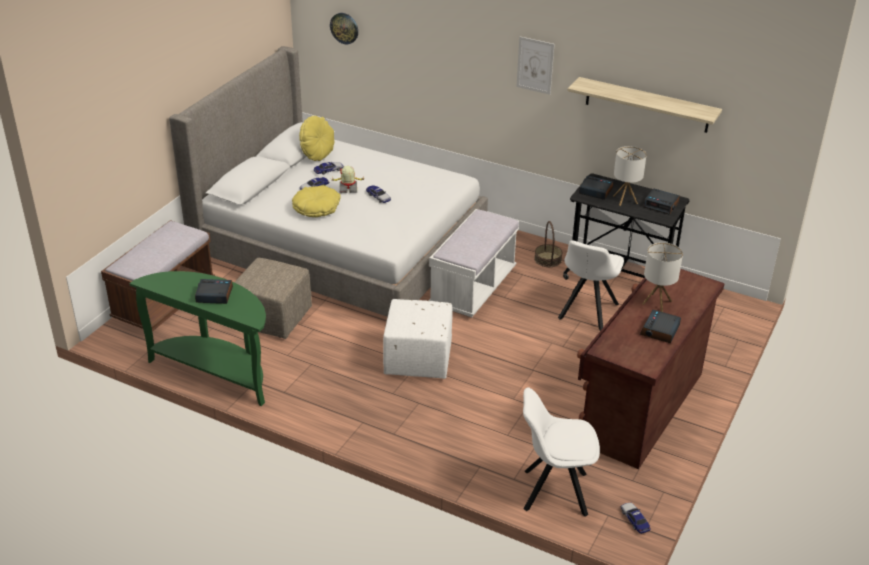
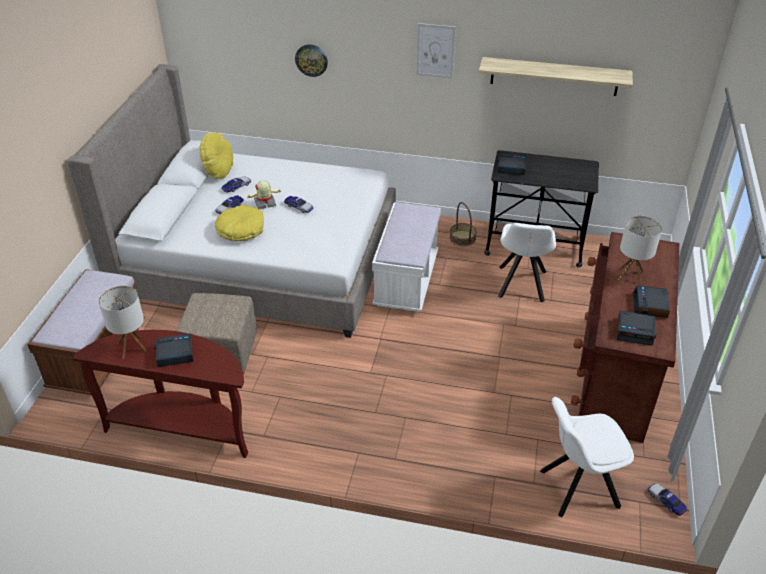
camera: 15 degrees left, 5 degrees up
green console table [130,271,266,406] -> brown console table [72,330,248,458]
wall clock [330,13,358,44] -> wall clock moved to [295,44,328,77]
white ottoman [383,299,453,379] -> none
table lamp [613,146,647,206] -> table lamp moved to [98,286,147,359]
alarm clock [643,188,680,214] -> alarm clock moved to [617,311,656,345]

